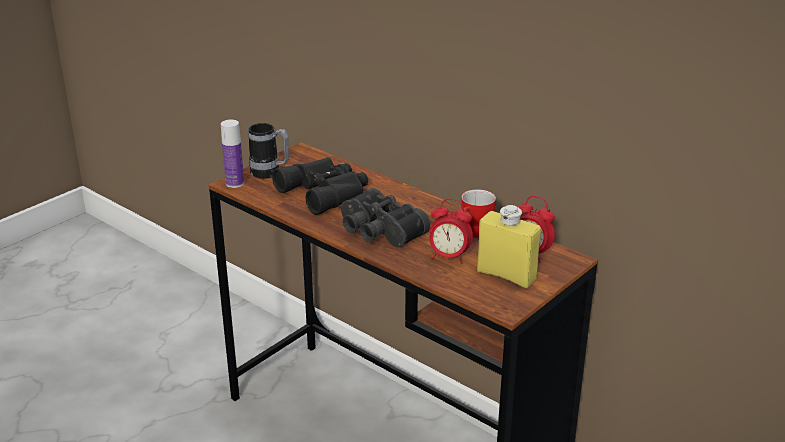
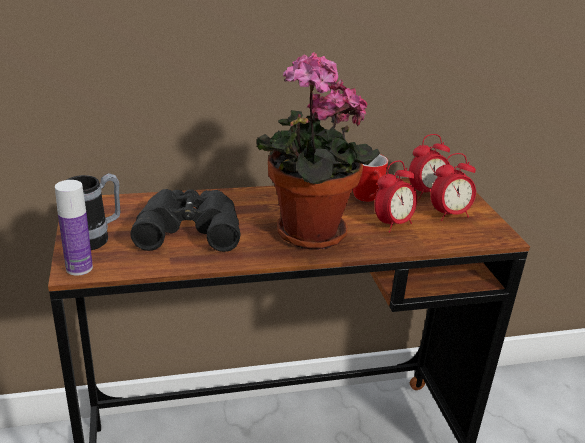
camera: 55 degrees left, 0 degrees up
black binoculars [341,188,430,248] -> potted plant [257,52,380,250]
yellow bottle [477,205,541,288] -> alarm clock [431,153,476,221]

